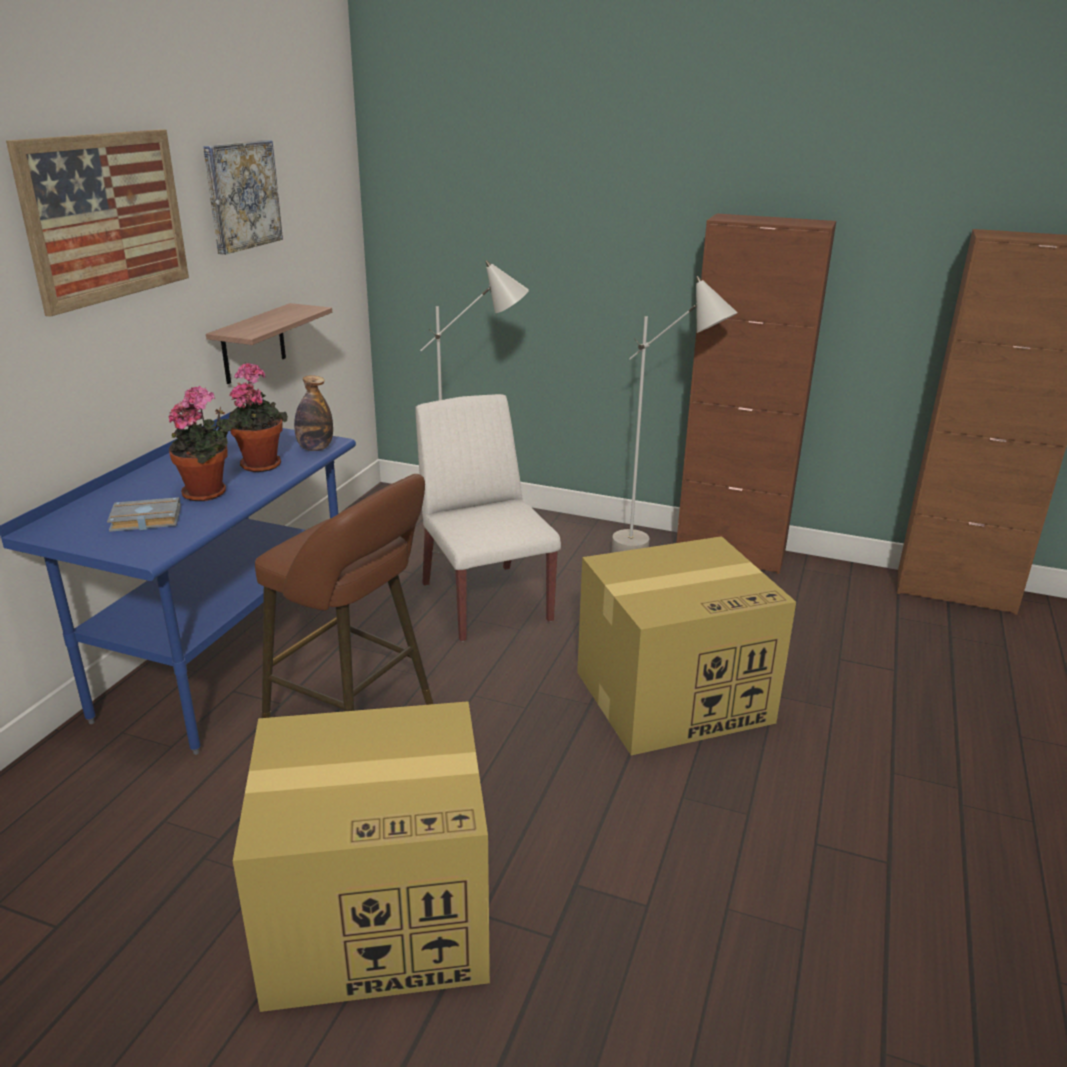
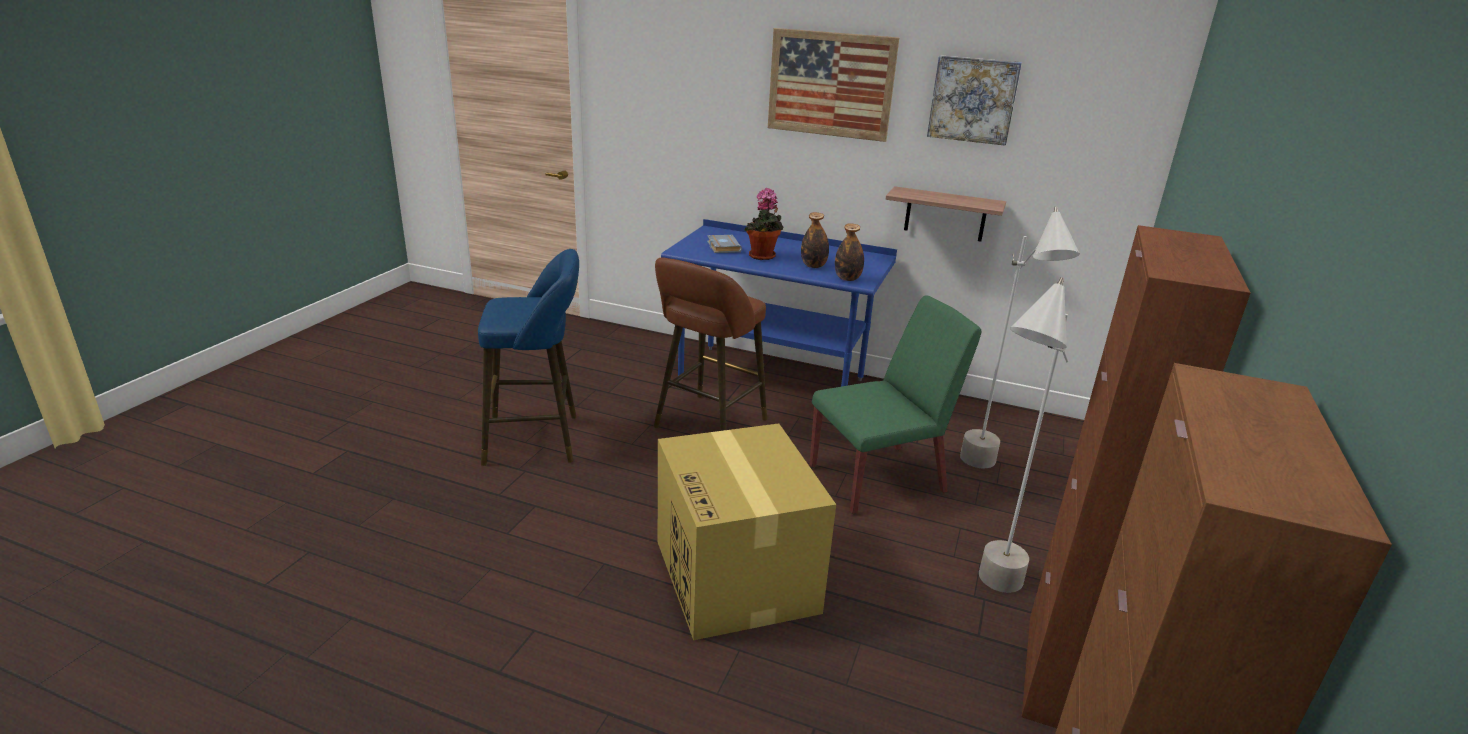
camera: 90 degrees right, 0 degrees up
potted plant [226,362,288,472] -> bottle [801,212,829,268]
cardboard box [233,701,490,1012] -> blue stool [478,249,579,466]
white chair [415,394,561,642] -> green chair [810,295,981,514]

